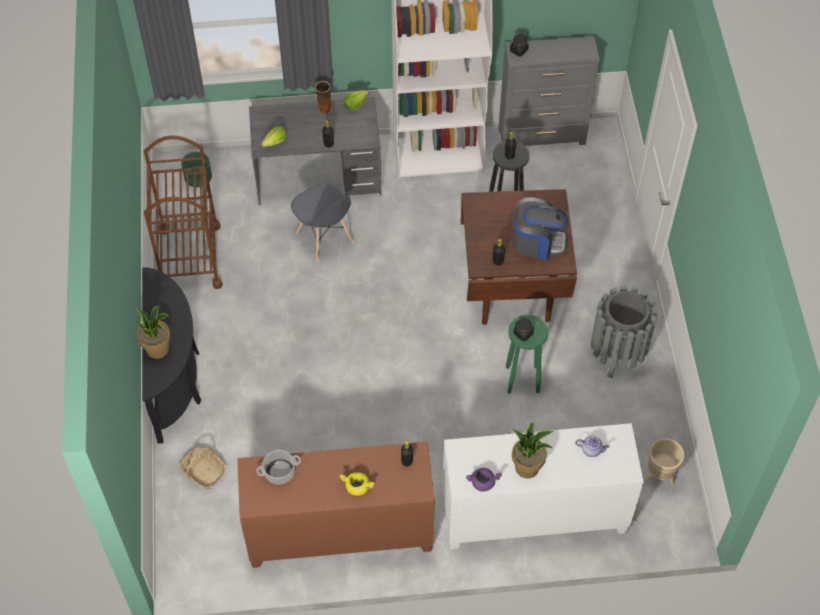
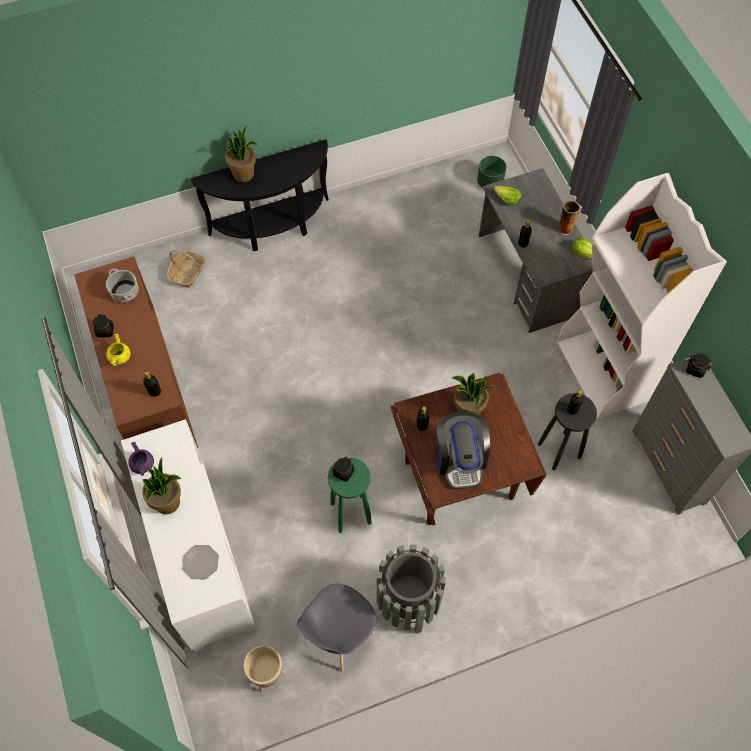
camera: 75 degrees right, 5 degrees up
brown cart [144,135,223,289] -> none
grey chair [291,183,354,262] -> grey chair moved to [297,583,377,672]
teapot [575,436,610,457] -> plate [182,545,219,579]
none -> black jar [93,313,114,338]
none -> potted plant [452,373,494,415]

